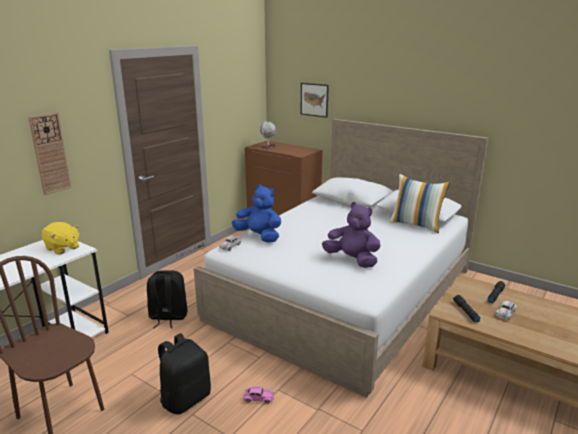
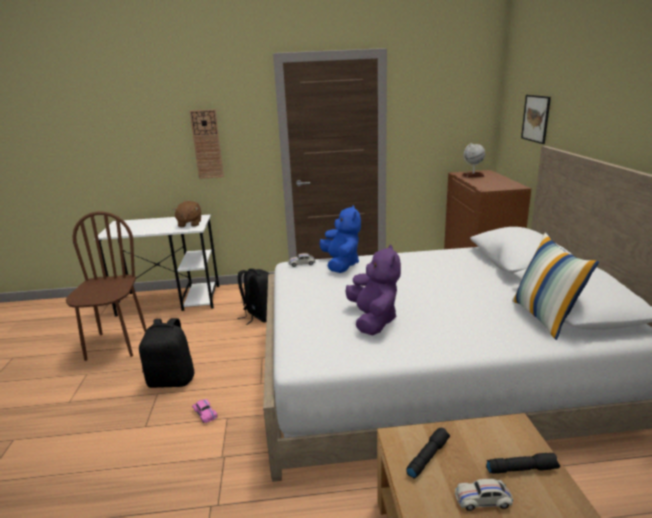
camera: 50 degrees right, 0 degrees up
yellow plush toy [42,222,80,255] -> brown plush toy [172,201,201,227]

